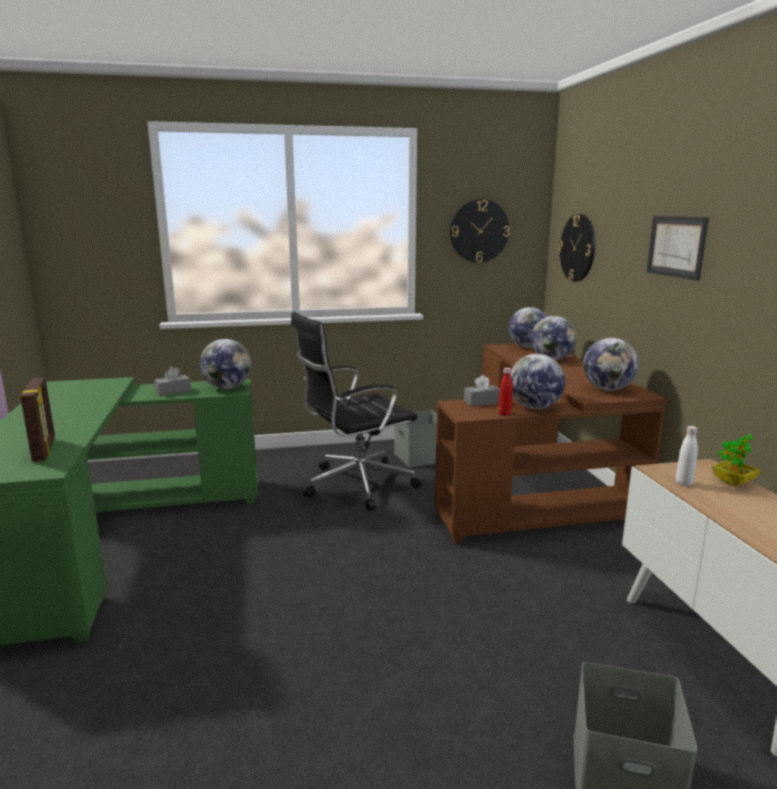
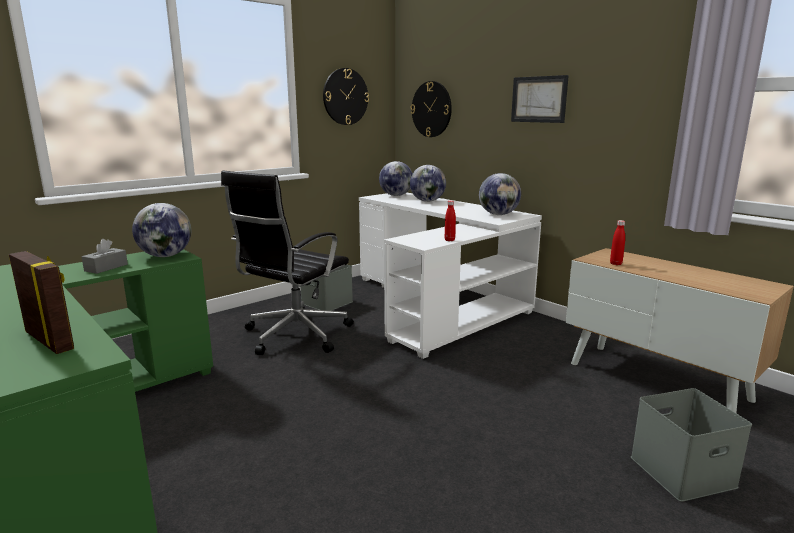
camera: 30 degrees left, 0 degrees up
brown desk [435,343,666,543] -> white desk [359,193,542,359]
grey tissue box [464,375,500,406] -> none
globe [510,354,565,409] -> none
white bottle [676,426,698,486] -> red bottle [610,220,625,265]
potted plant [712,434,760,487] -> none

